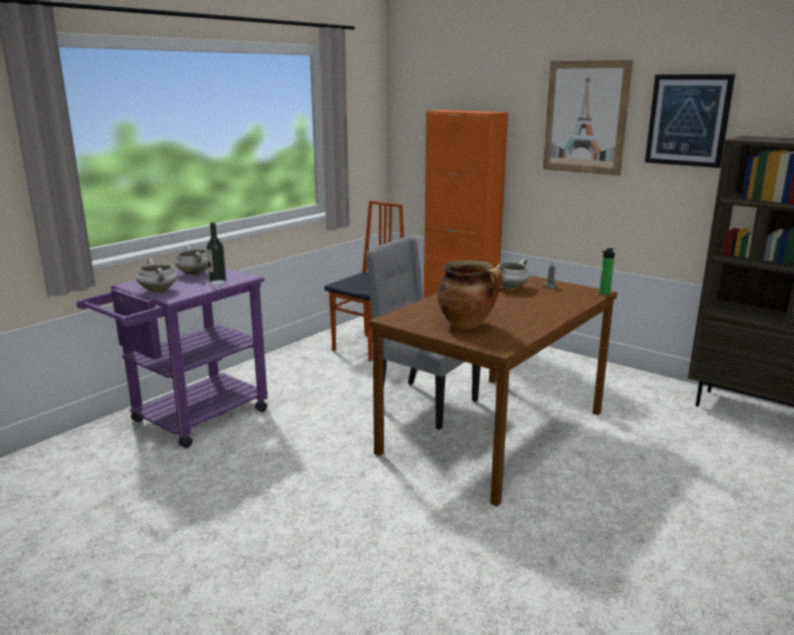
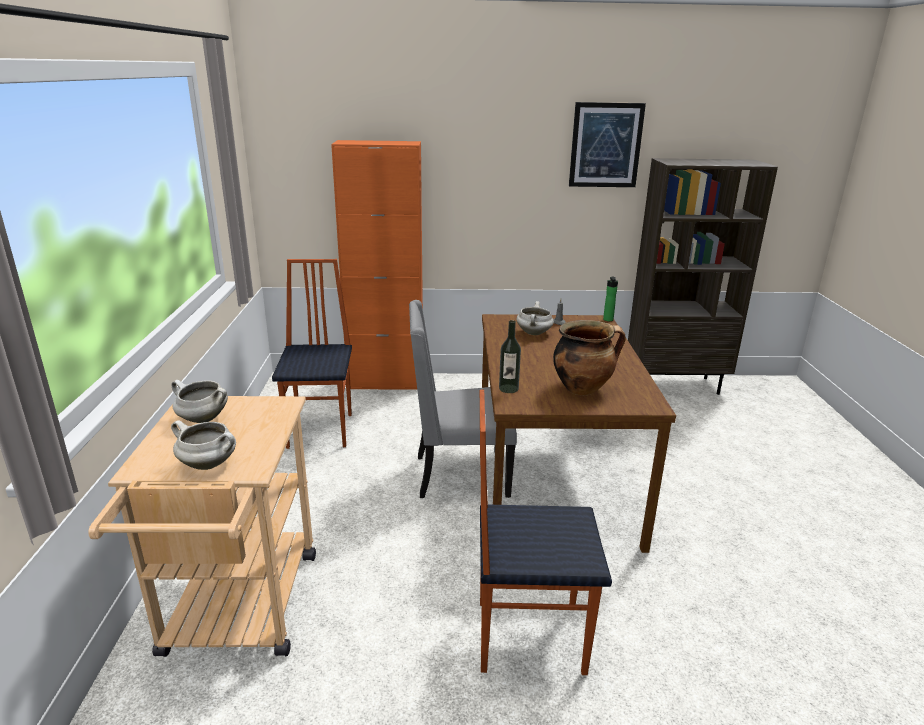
camera: 40 degrees left, 5 degrees up
purple cart [77,268,268,448] -> beige cart [88,396,316,657]
bottle [206,222,227,285] -> bottle moved to [499,320,521,393]
picture [543,60,633,176] -> none
none -> chair [479,390,612,675]

